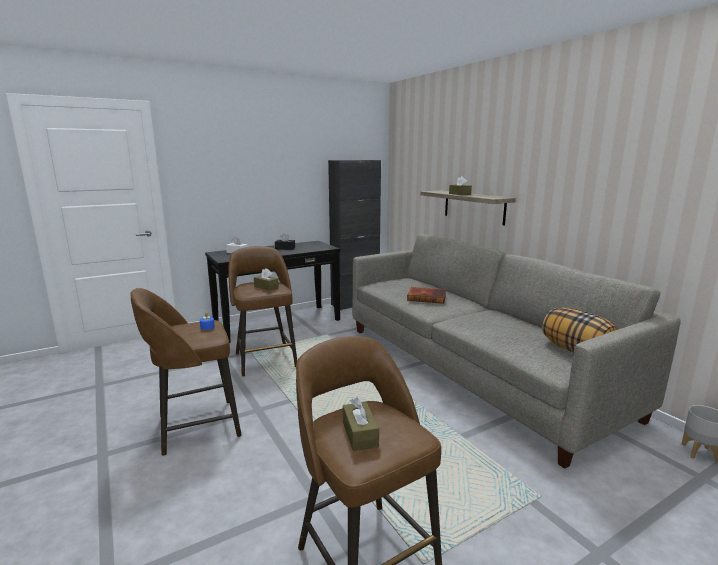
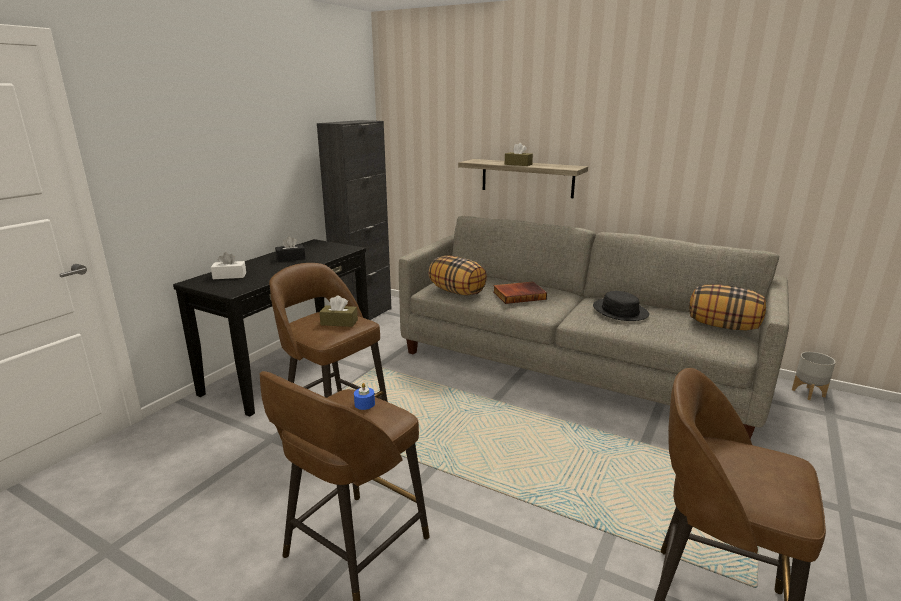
camera: 30 degrees left, 5 degrees up
brown tissue box [343,397,379,451] -> none
none -> pillow [429,255,487,296]
none -> black hat [593,291,649,321]

